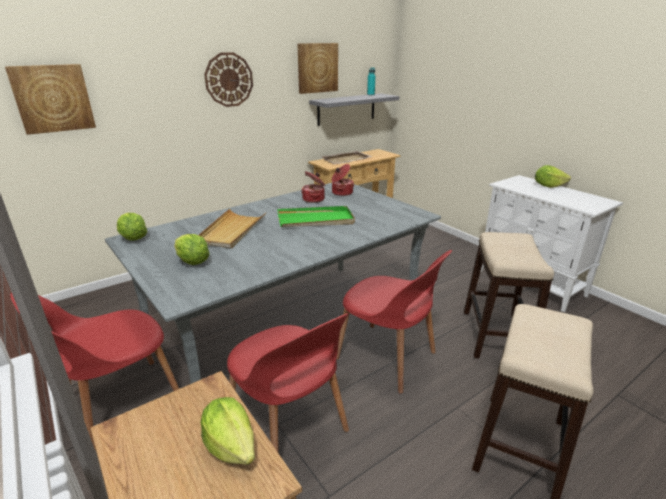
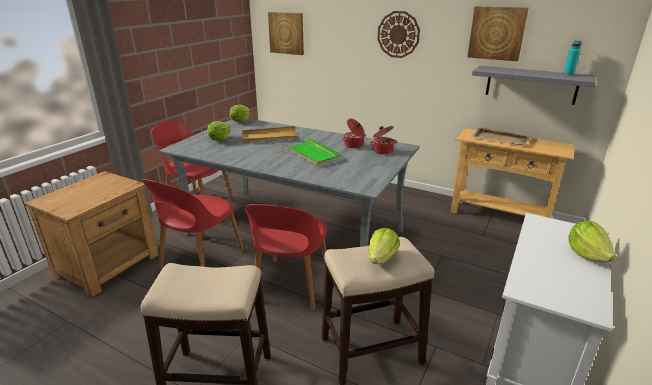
camera: 65 degrees right, 0 degrees up
lettuce [200,397,255,465] -> lettuce moved to [368,228,400,264]

